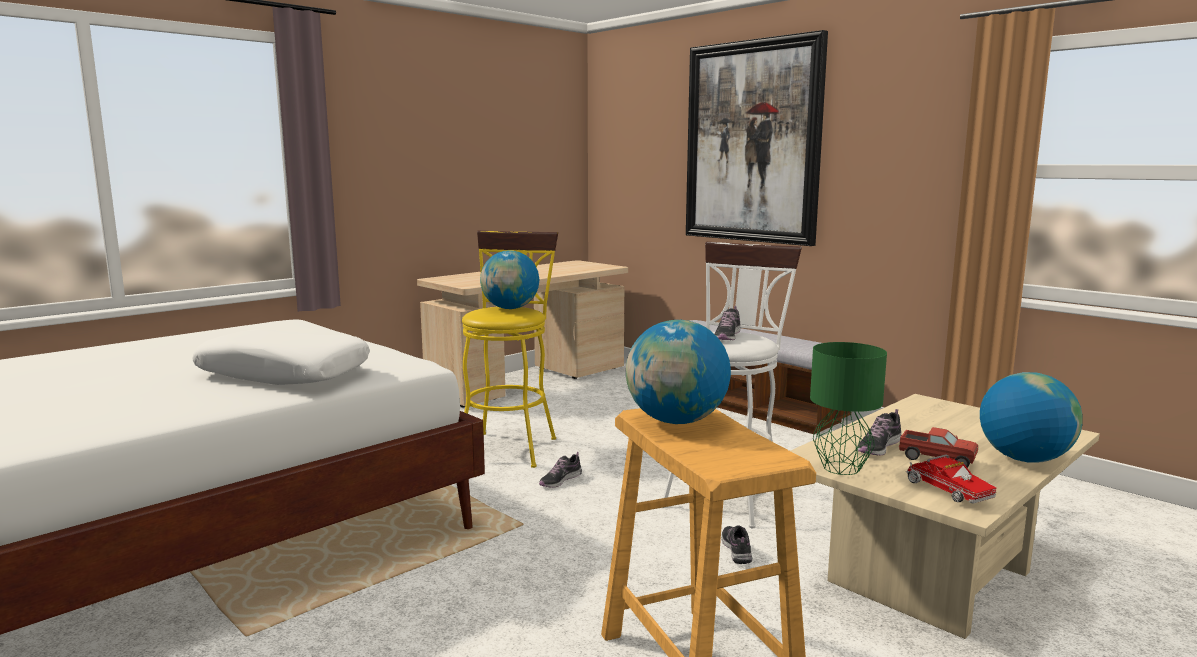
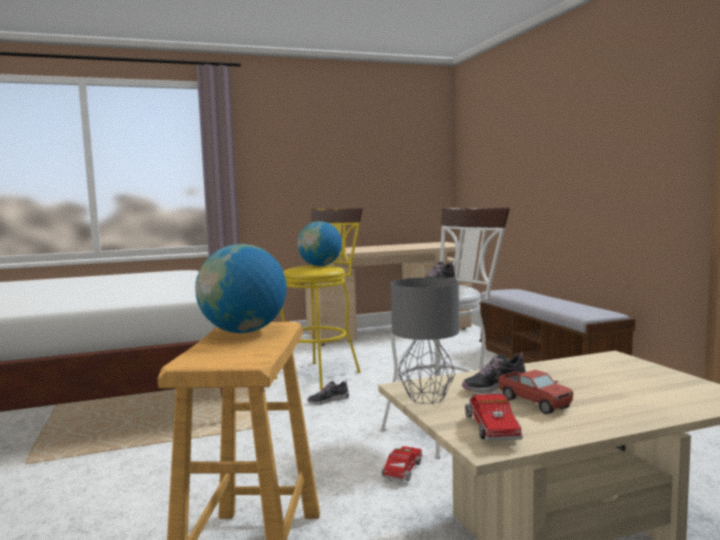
camera: 25 degrees right, 5 degrees down
white pillow [192,329,370,385] -> none
picture [686,30,828,246] -> none
shoe [721,525,752,564] -> toy truck [382,446,423,481]
green table lamp [810,342,887,475] -> grey table lamp [391,278,459,404]
globe [980,372,1083,463] -> none

